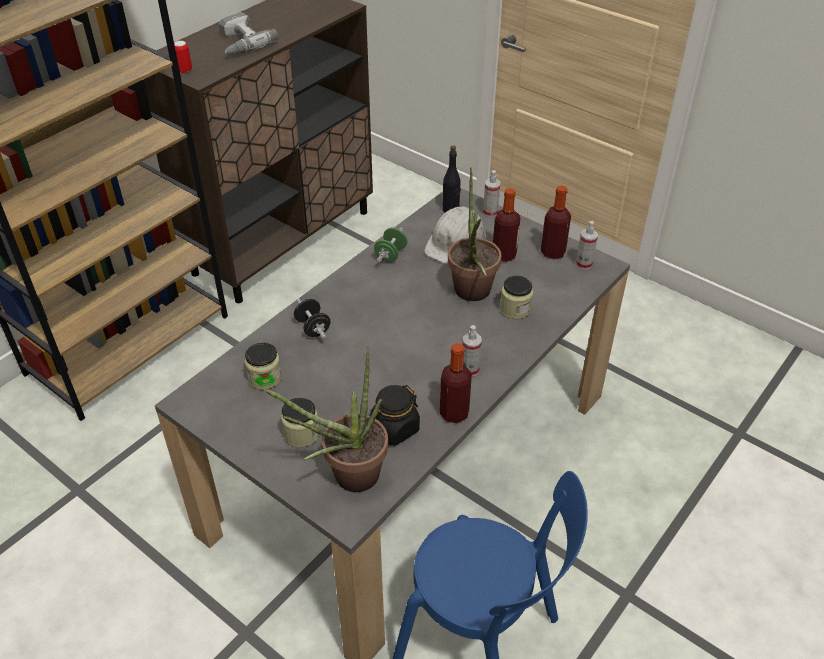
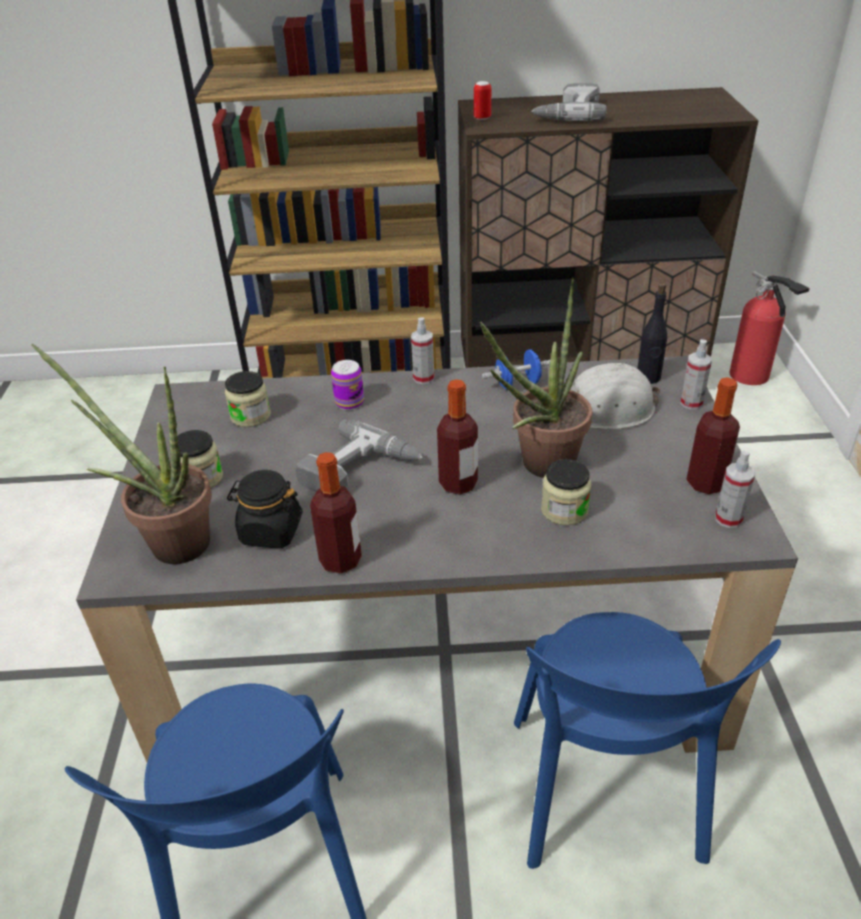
camera: 50 degrees right, 5 degrees down
black dumbbell [294,298,330,339] -> can [331,360,364,410]
green dumbbell [374,227,407,263] -> blue dumbbell [482,349,551,390]
spray bottle [462,325,482,376] -> spray bottle moved to [411,317,434,384]
bottle [493,188,520,262] -> bottle moved to [437,379,478,495]
none -> power drill [295,419,423,492]
none -> blue chair [514,612,781,869]
none -> fire extinguisher [729,271,810,385]

